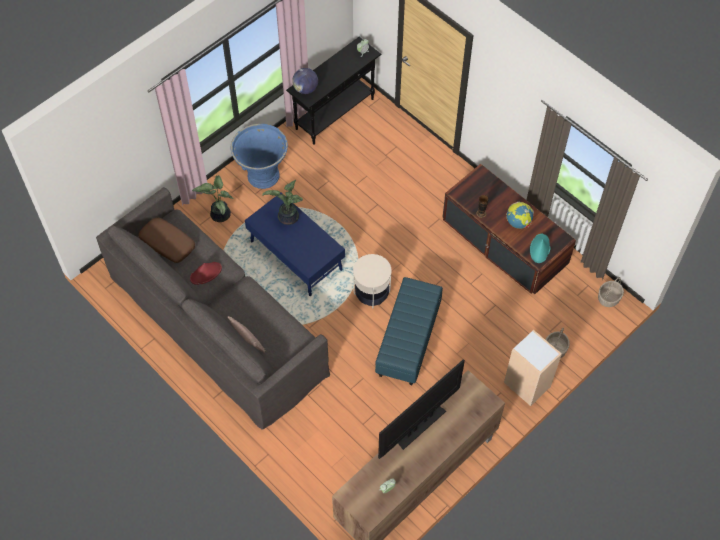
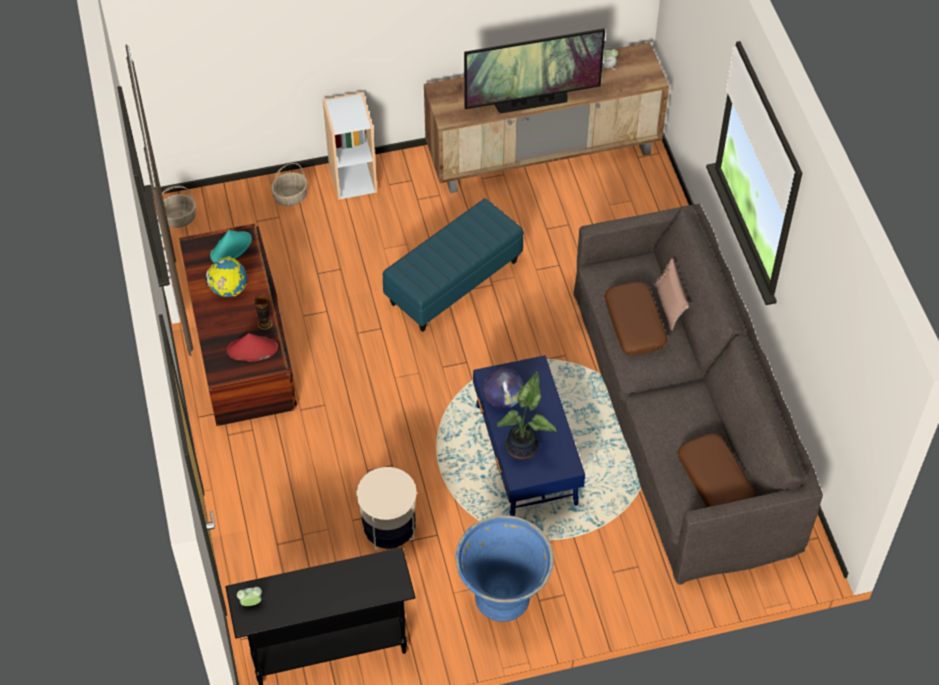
camera: 150 degrees left, 5 degrees down
red hat [190,262,222,285] -> red hat moved to [227,333,278,362]
potted plant [192,175,234,222] -> none
globe [292,68,318,94] -> globe moved to [482,367,524,409]
beige side table [353,254,392,308] -> beige side table moved to [357,467,417,550]
none -> brown pillow [604,282,667,355]

